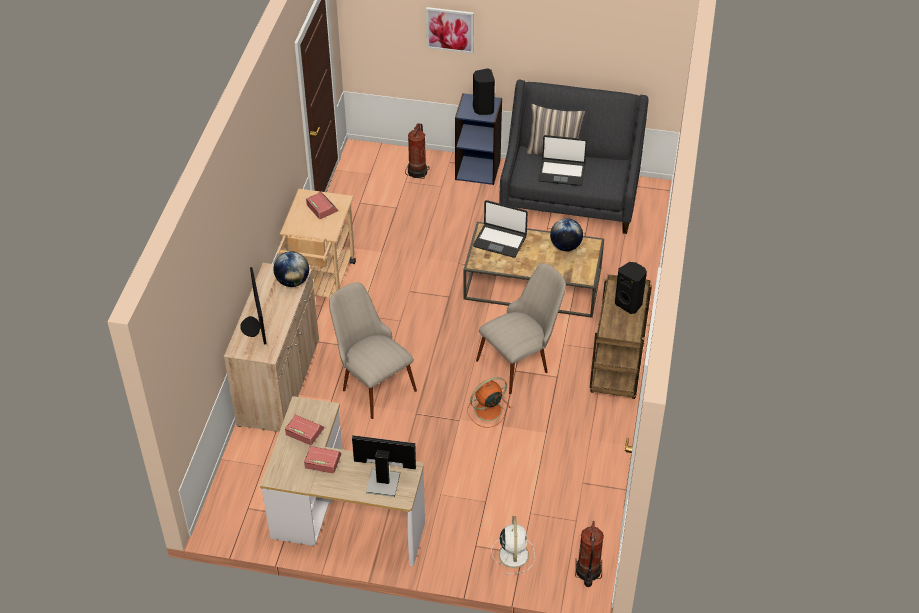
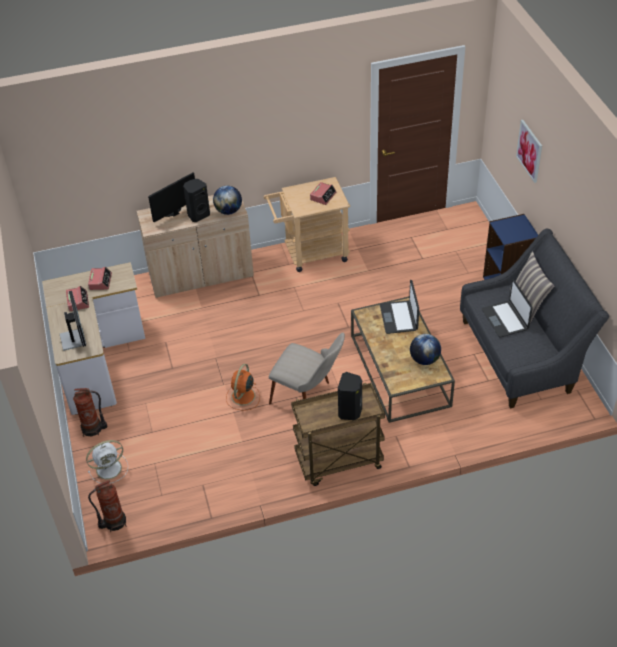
camera: 65 degrees right, 0 degrees up
beige chair [329,282,417,419] -> none
fire extinguisher [405,123,429,179] -> fire extinguisher moved to [73,388,108,437]
orange fan [467,377,511,428] -> orange fan turned 105 degrees counterclockwise [226,364,260,410]
black speaker [473,68,495,115] -> black speaker moved to [183,179,210,222]

